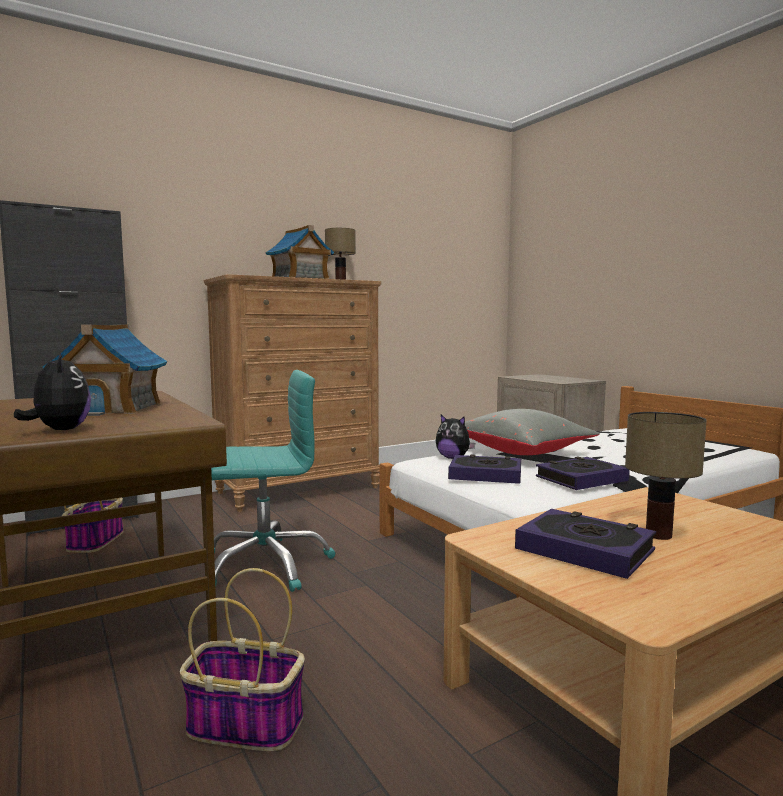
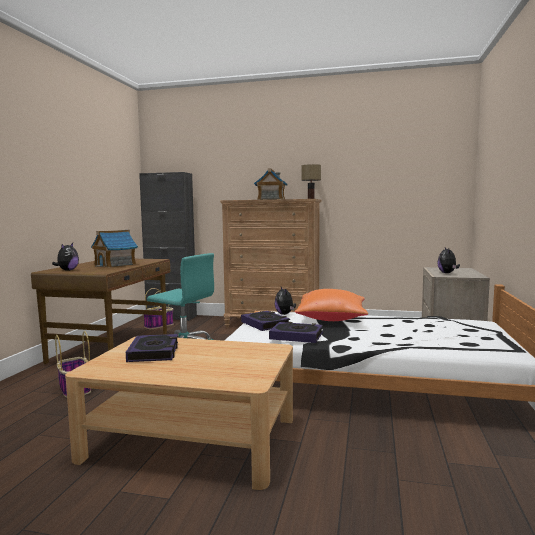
camera: 45 degrees right, 0 degrees up
grey pillow [465,409,600,455] -> orange pillow [295,289,368,321]
table lamp [625,412,707,540] -> none
none -> plush toy [437,247,460,273]

